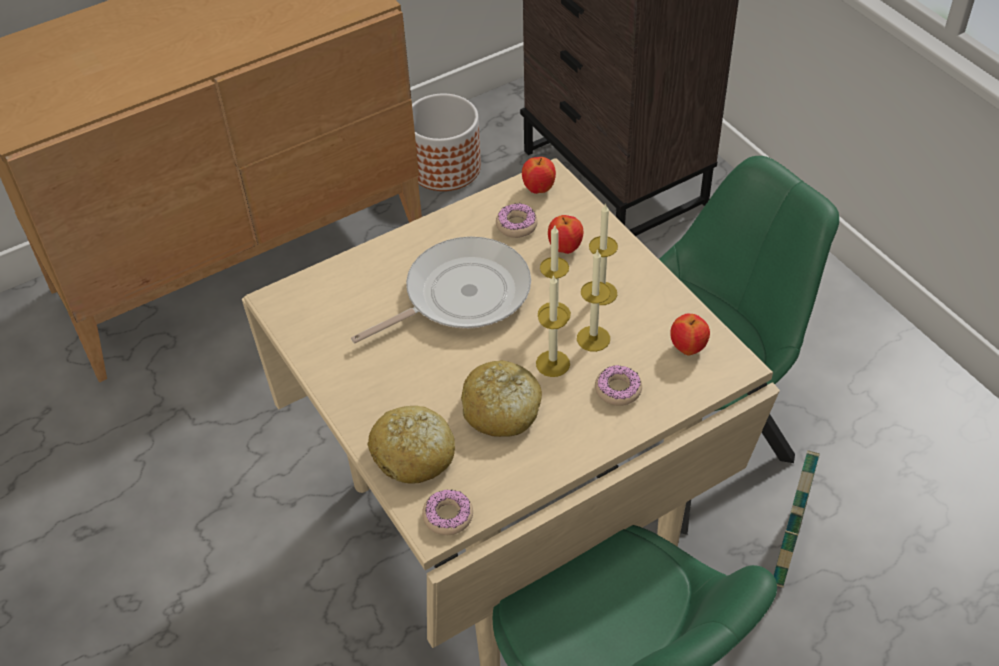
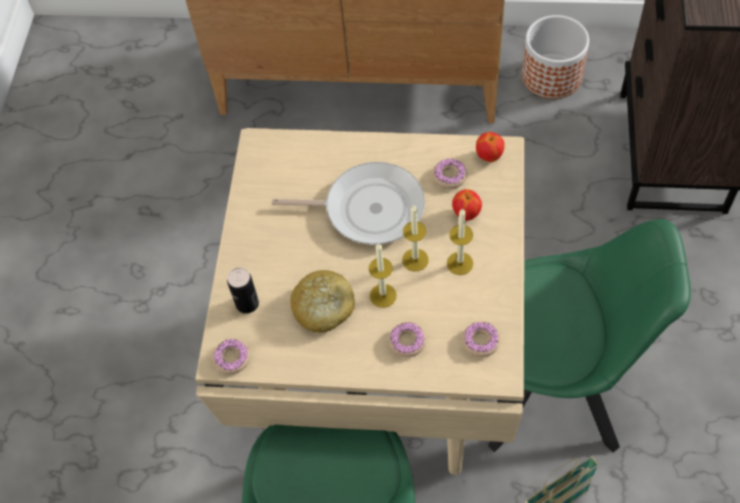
camera: 40 degrees right, 10 degrees up
bread [367,406,455,484] -> can [227,267,259,314]
candle [577,249,610,352] -> none
apple [670,314,710,356] -> donut [462,322,500,357]

